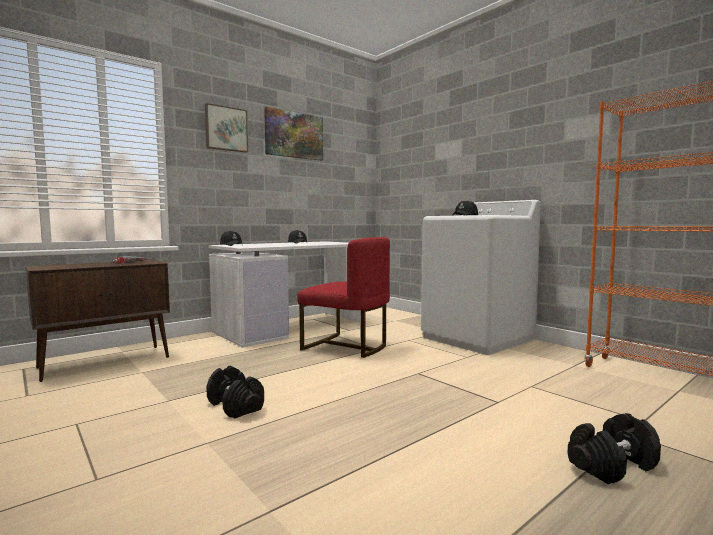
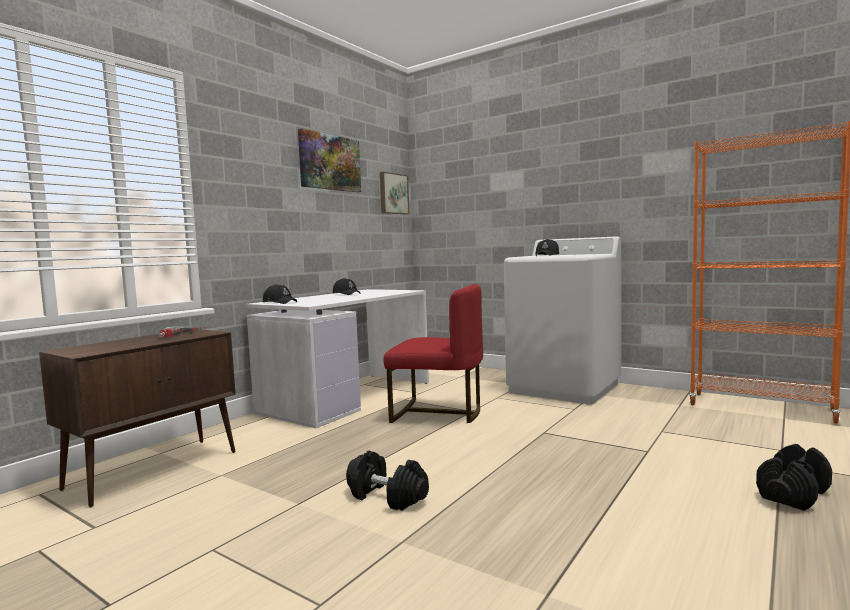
camera: 15 degrees left, 0 degrees up
picture [205,103,248,152] -> picture moved to [380,172,410,214]

